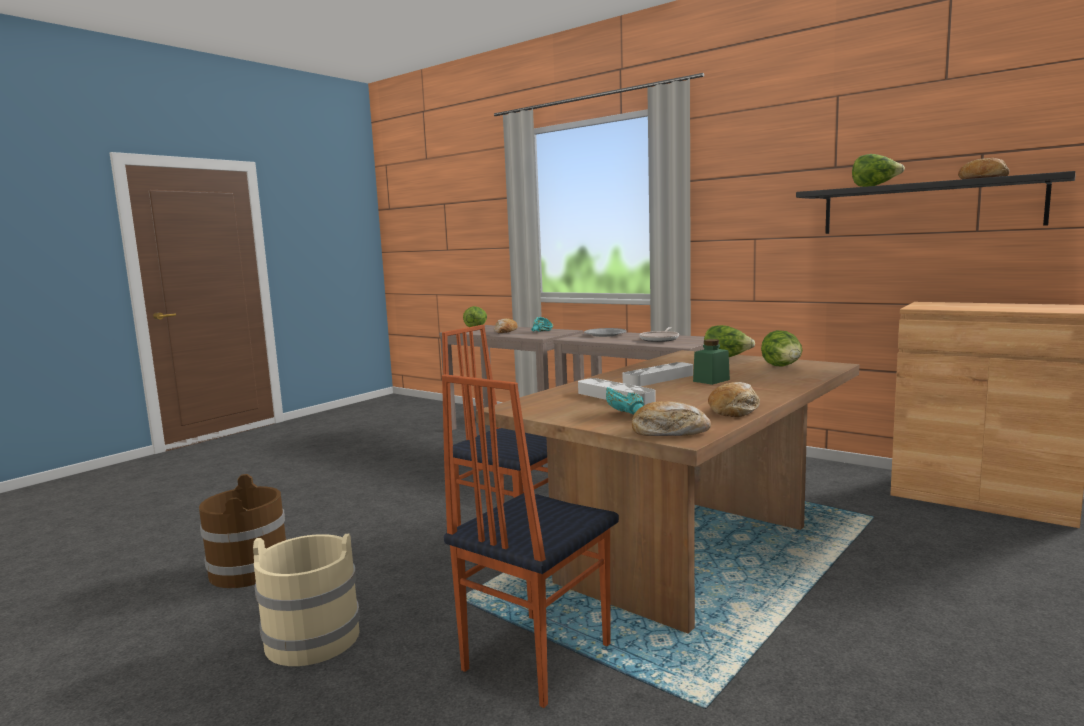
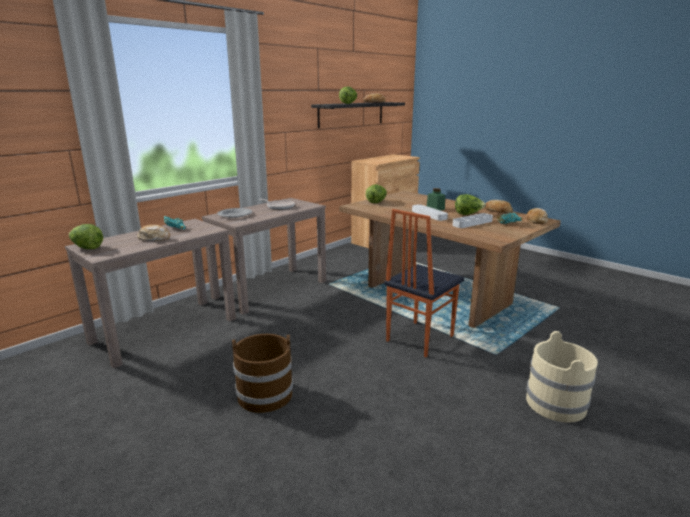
camera: 85 degrees left, 10 degrees up
brown bucket [199,474,287,588] -> brown bucket moved to [232,334,293,413]
chair [442,374,619,708] -> none
lettuce [761,330,802,366] -> lettuce moved to [455,194,486,215]

